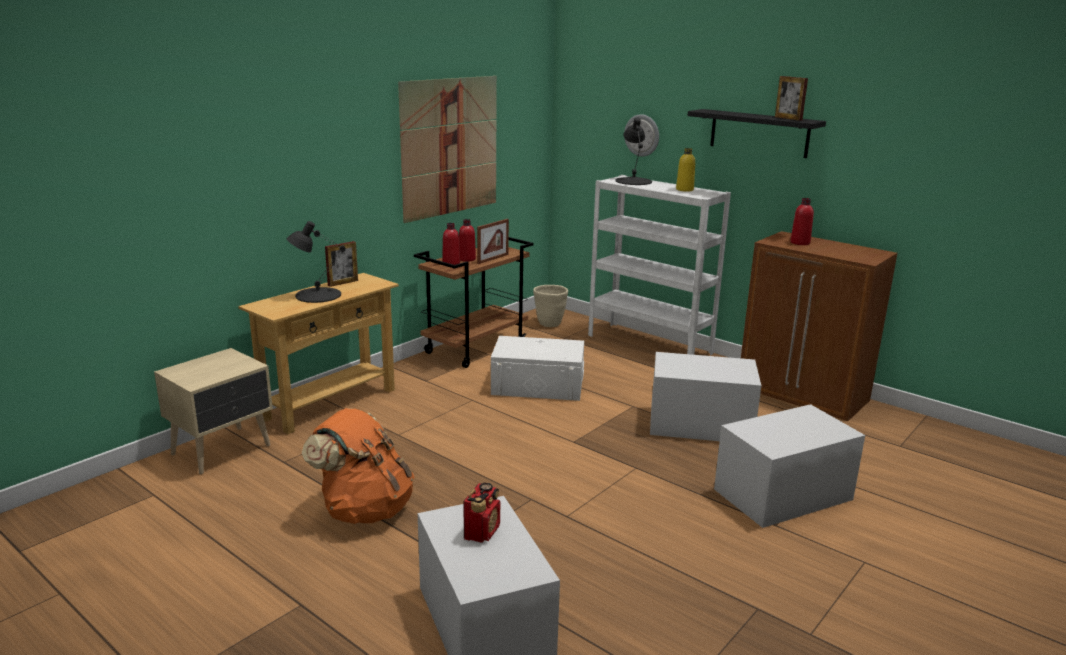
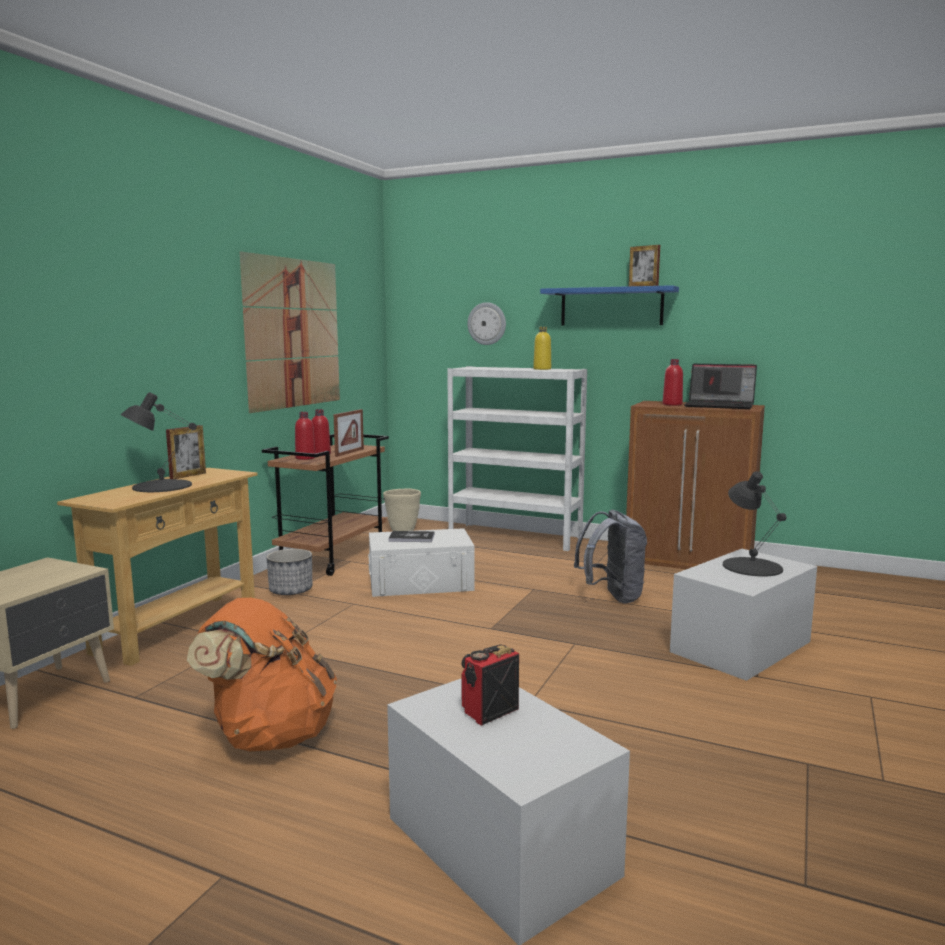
camera: 15 degrees left, 10 degrees down
radio [463,483,500,543] -> radio turned 135 degrees counterclockwise [461,644,519,726]
black table lamp [615,117,652,185] -> black table lamp moved to [723,471,786,577]
white storage box [650,352,761,441] -> grey backpack [574,510,647,603]
black shelf [688,109,826,158] -> blue shelf [540,285,679,326]
none -> planter [266,549,312,595]
none -> book [388,531,434,542]
none -> laptop [684,364,757,409]

